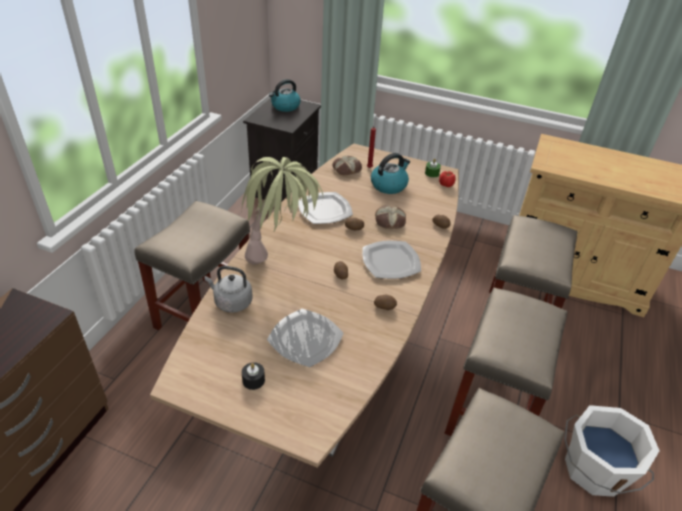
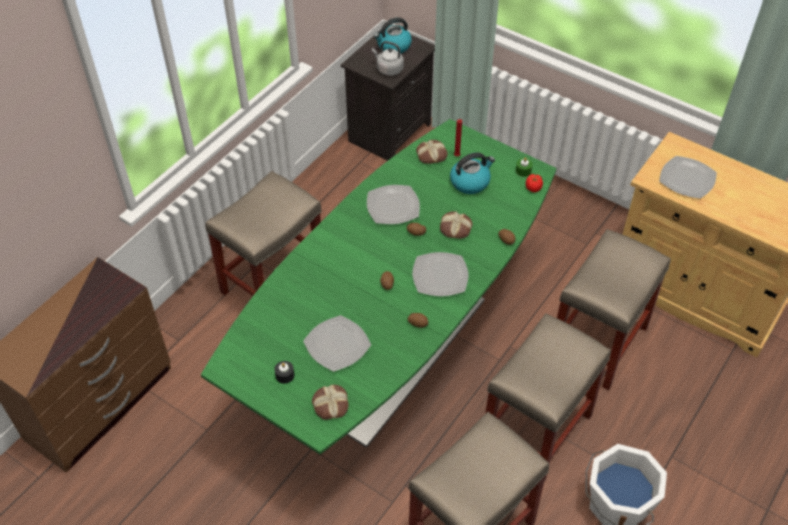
camera: 15 degrees right, 10 degrees up
brown dining table [150,143,459,468] -> green dining table [201,119,557,454]
grey kettle [205,266,253,313] -> grey kettle moved to [372,41,404,76]
potted plant [242,157,323,265] -> none
none -> bread [312,385,348,420]
none -> plate [659,156,717,199]

